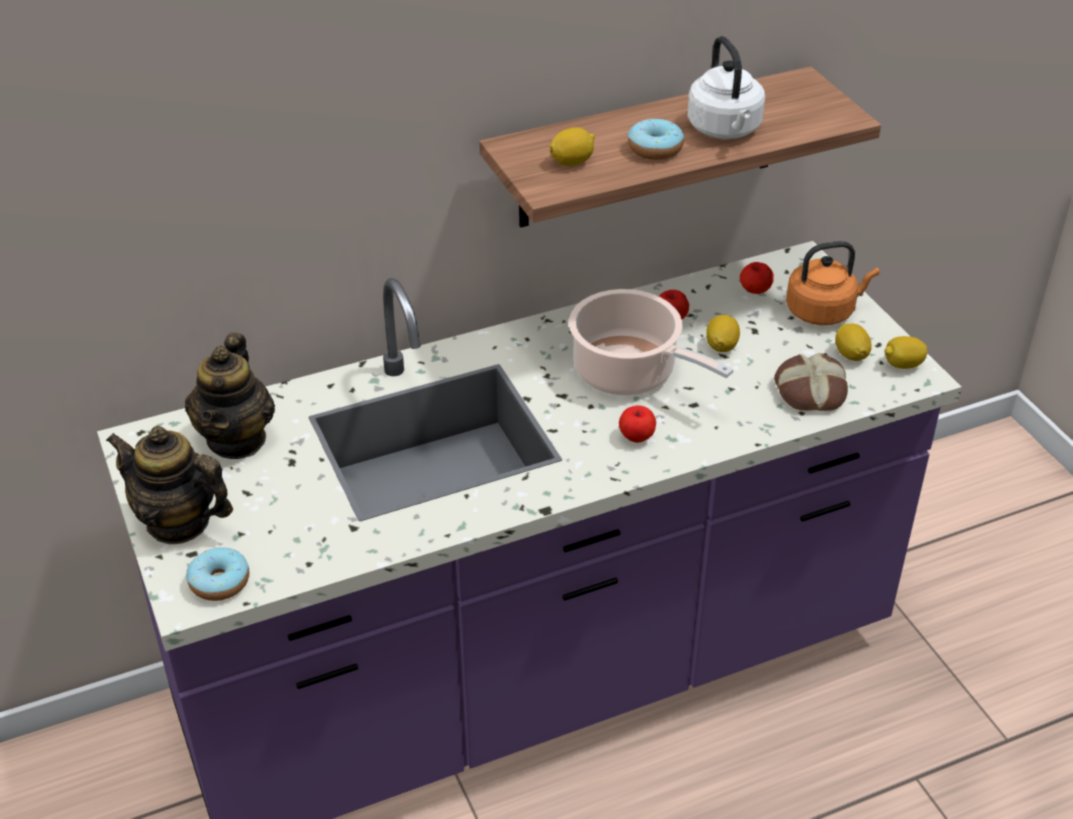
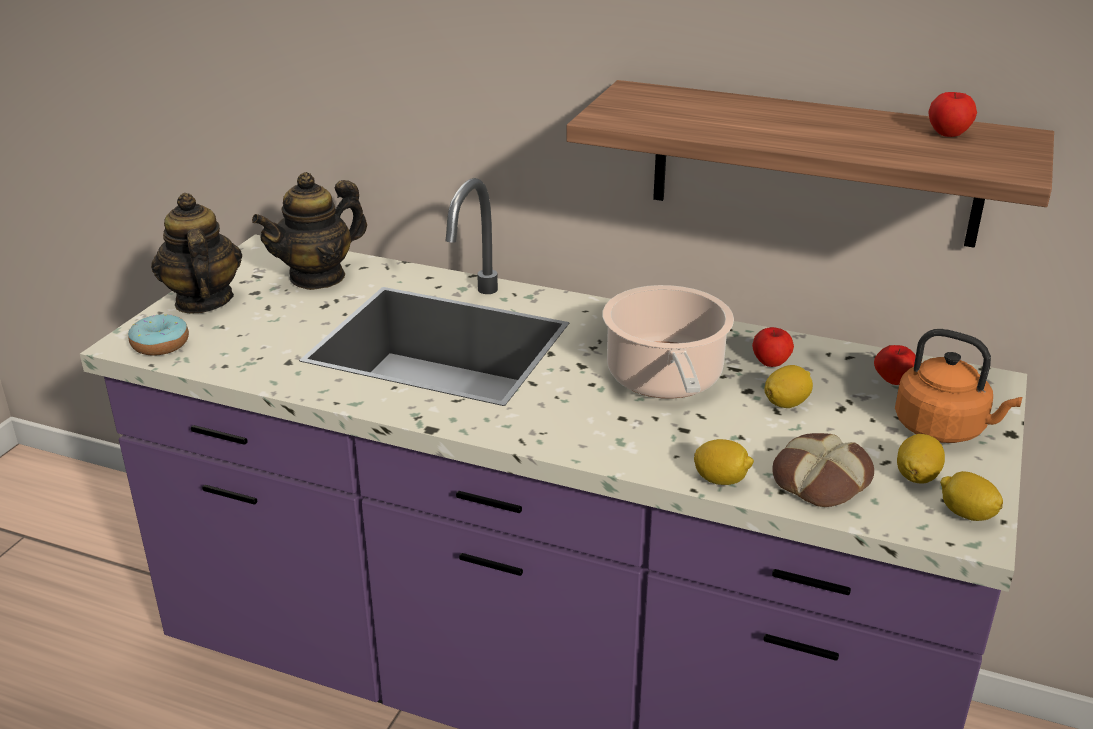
camera: 45 degrees right, 10 degrees down
lemon [550,127,595,166] -> lemon moved to [694,439,754,485]
apple [619,405,656,443] -> apple moved to [928,92,977,137]
donut [628,119,684,160] -> none
white kettle [687,36,765,139] -> none

